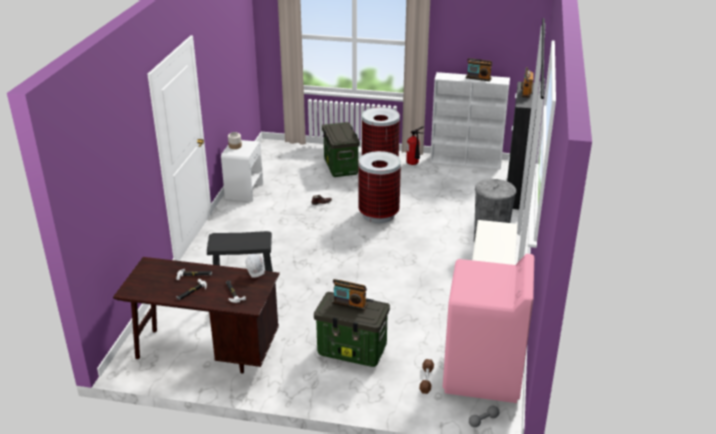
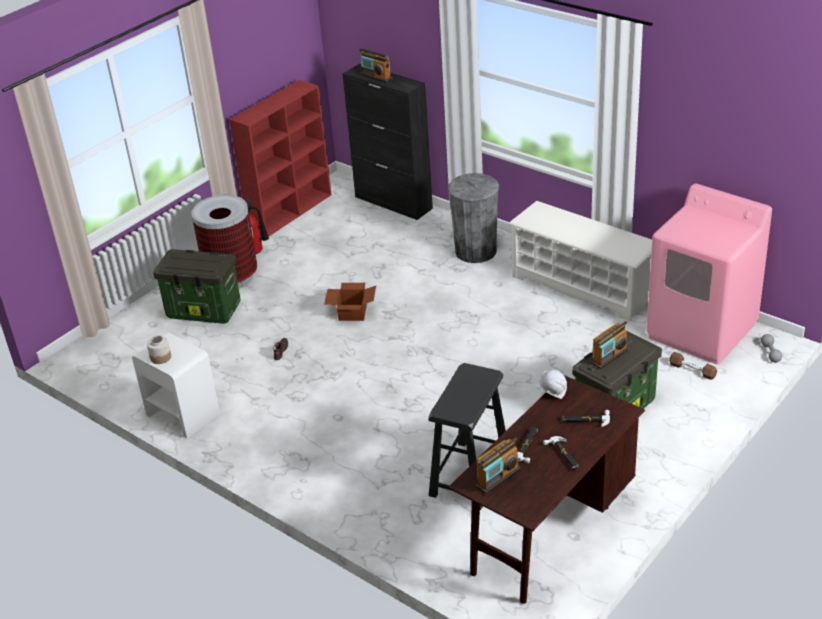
camera: 60 degrees left, 5 degrees up
trash can [359,151,401,223] -> cardboard box [324,283,376,321]
white bookcase [430,72,510,169] -> red bookcase [229,80,331,237]
radio [466,58,492,81] -> radio moved to [475,437,521,494]

